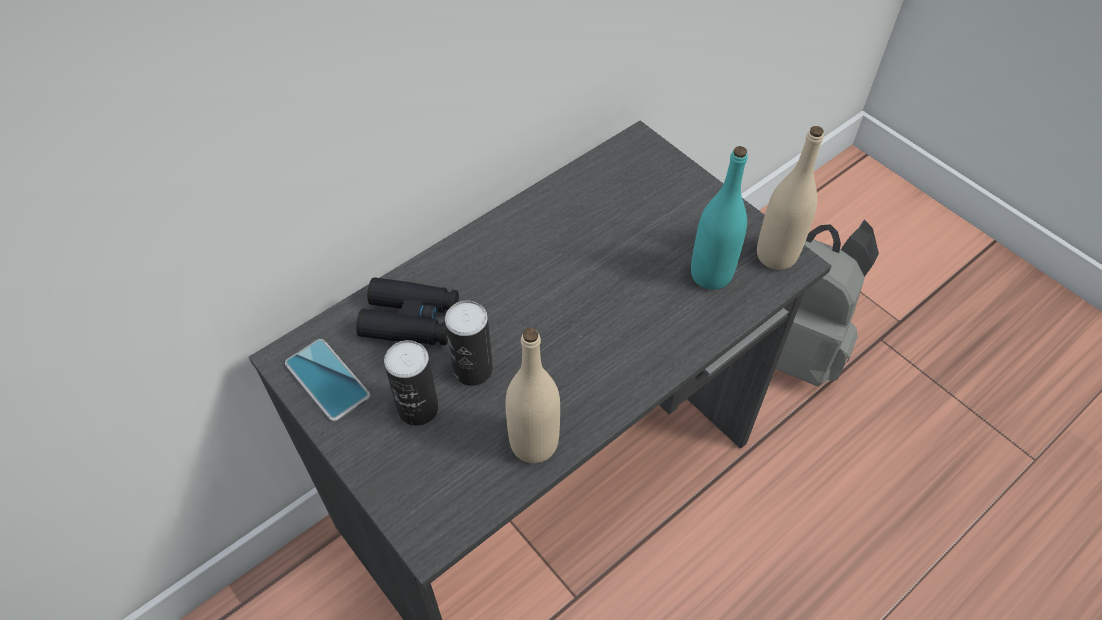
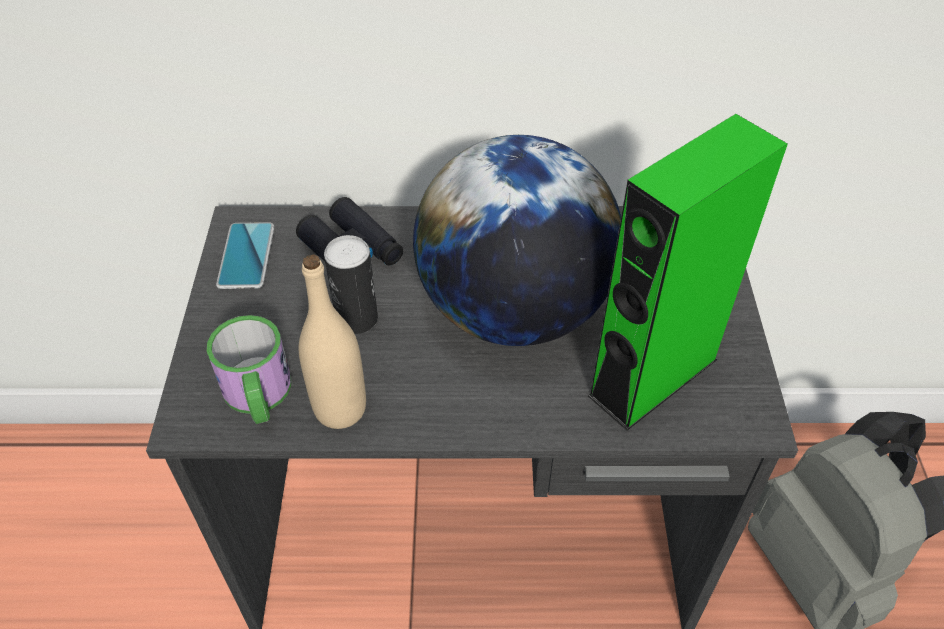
camera: 40 degrees right, 5 degrees down
can [384,340,439,426] -> none
turquoise bottle [691,146,748,290] -> green speaker [588,114,788,431]
beige bottle [757,126,824,270] -> none
none -> mug [207,315,291,424]
none -> globe [413,135,621,346]

